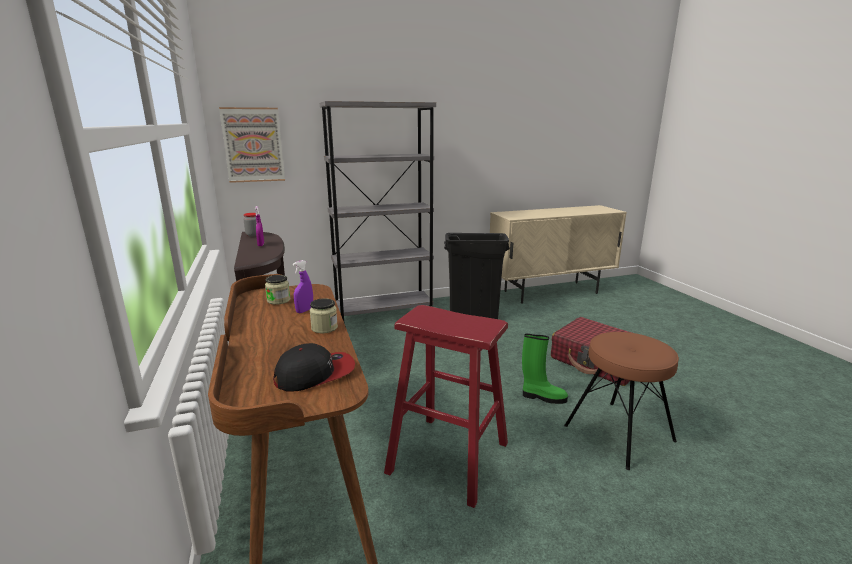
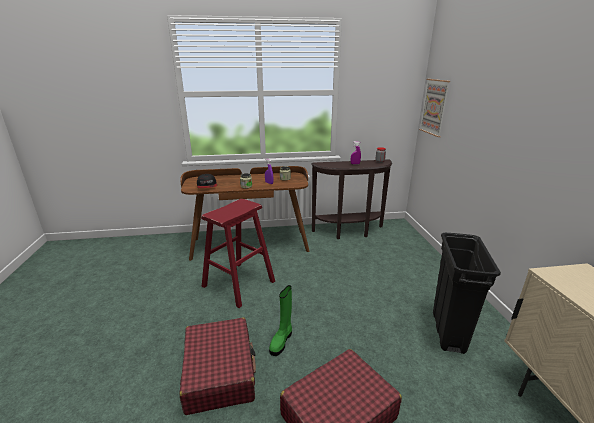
camera: 100 degrees right, 5 degrees up
grey bookcase [320,101,436,327] -> none
brown stool [564,332,679,470] -> red suitcase [180,317,256,415]

